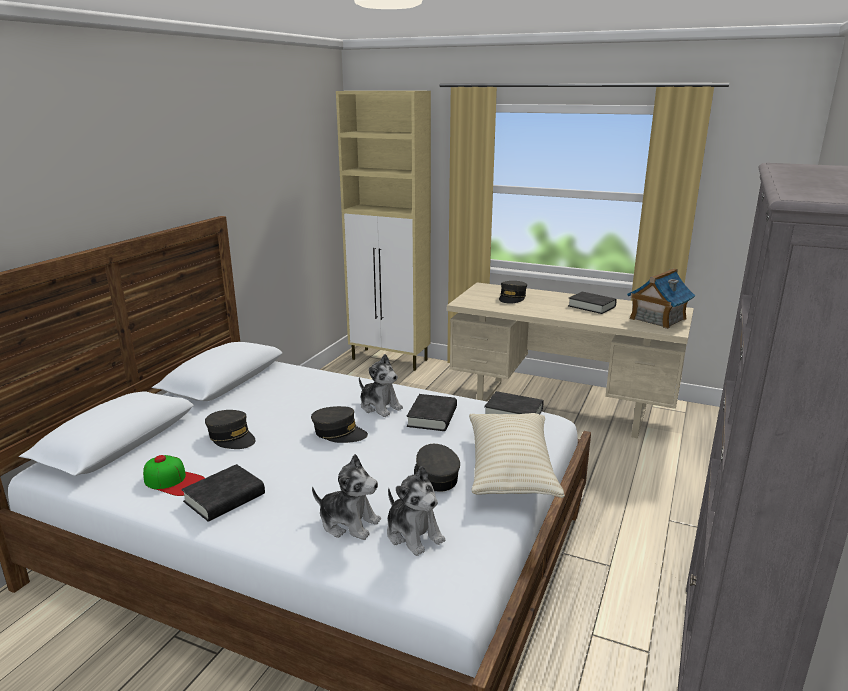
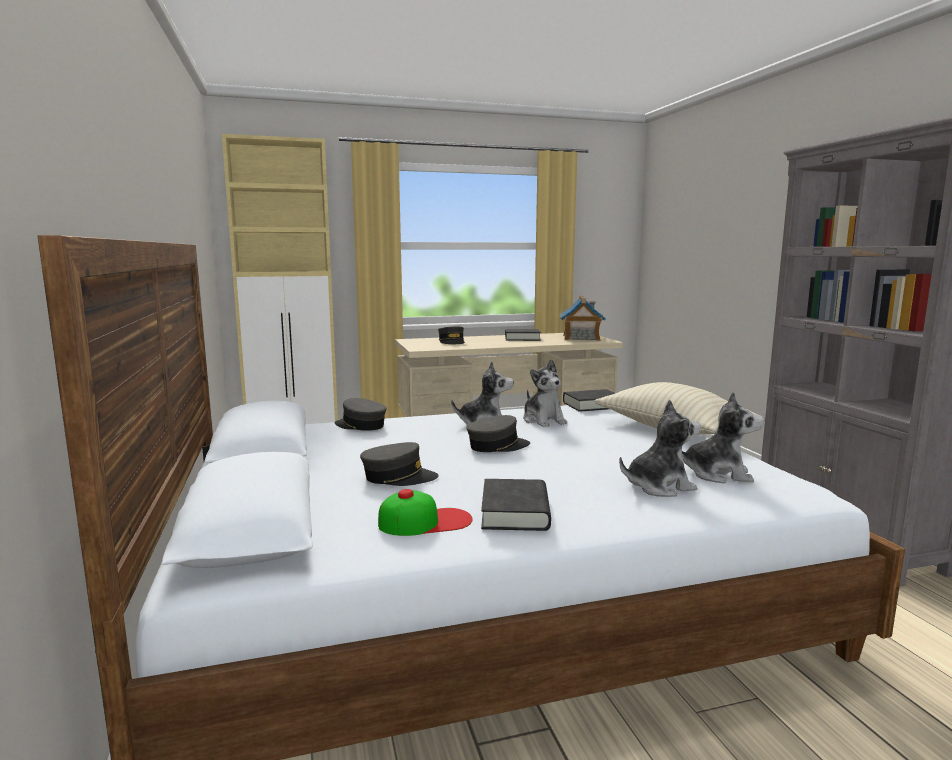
camera: 40 degrees left, 10 degrees down
black book [407,394,457,431] -> plush toy [523,359,567,427]
grey cap [414,444,460,492] -> grey cap moved to [335,398,387,431]

